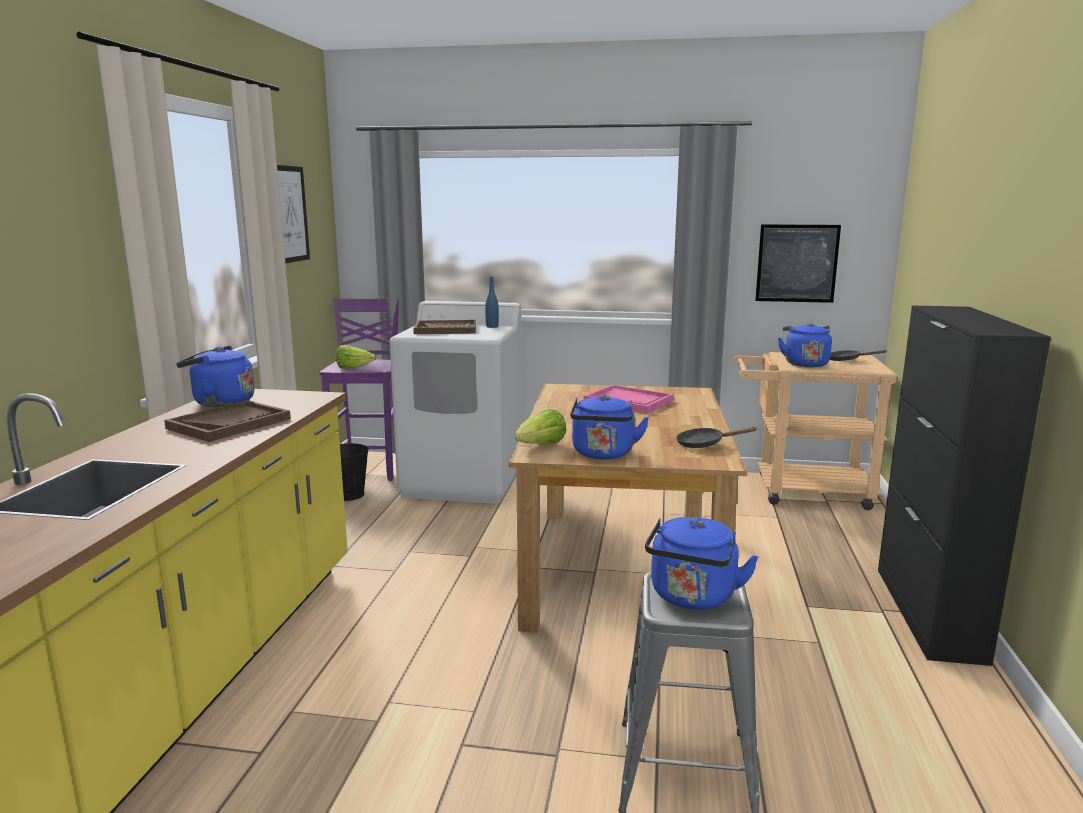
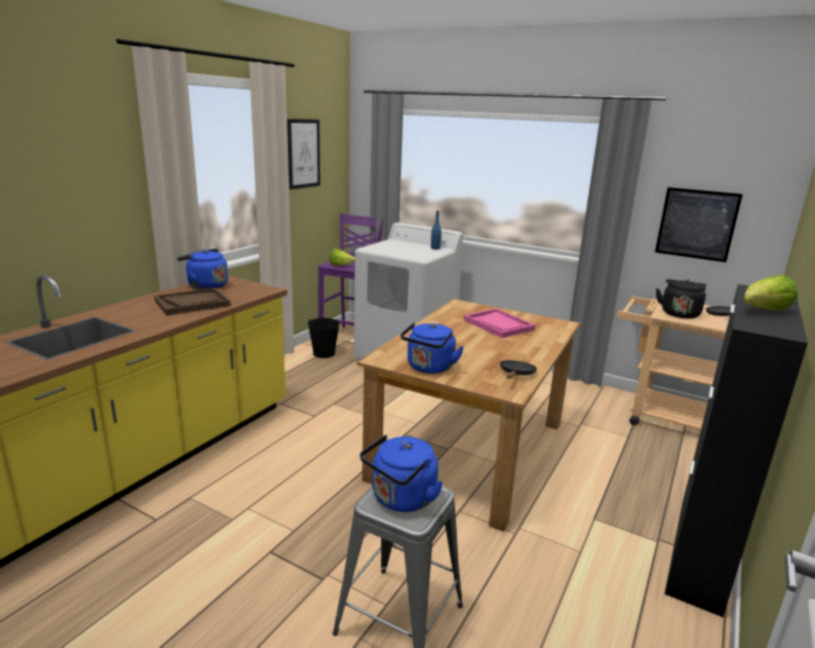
camera: 20 degrees right, 5 degrees up
brown tray [413,320,476,334] -> none
lettuce [515,409,566,444] -> lettuce moved to [744,275,798,311]
black frying pan [676,427,757,448] -> black frying pan turned 90 degrees clockwise [500,360,537,379]
blue kettle [778,323,832,367] -> black kettle [656,279,706,319]

